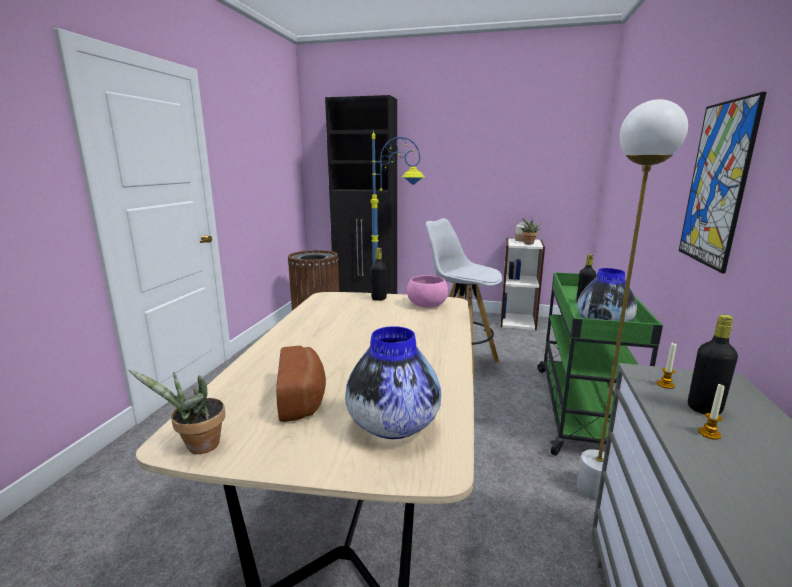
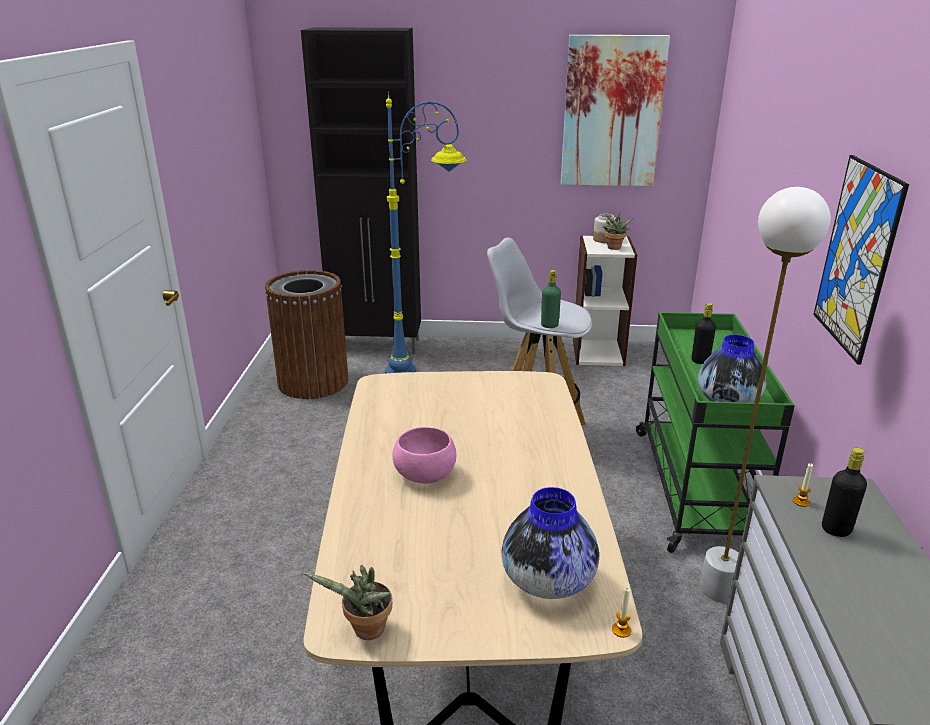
camera: 10 degrees left, 10 degrees up
bread [276,346,326,422] -> none
black bottle [370,248,387,301] -> none
pink bowl [407,275,448,308] -> pink bowl moved to [392,427,456,484]
candle [698,384,725,440] -> candle moved to [612,588,631,638]
none -> green bottle [541,270,561,328]
none -> picture [561,35,670,186]

